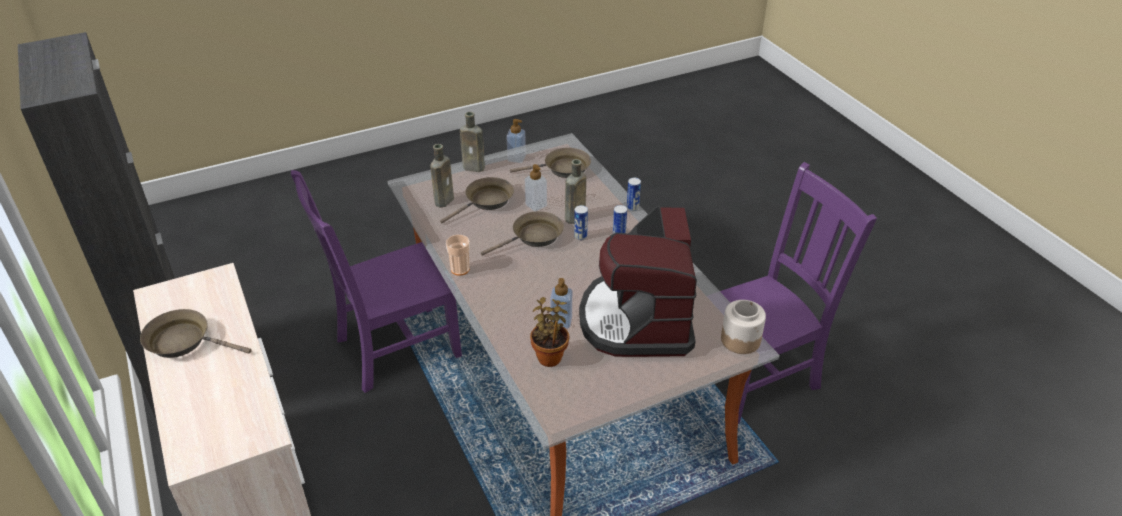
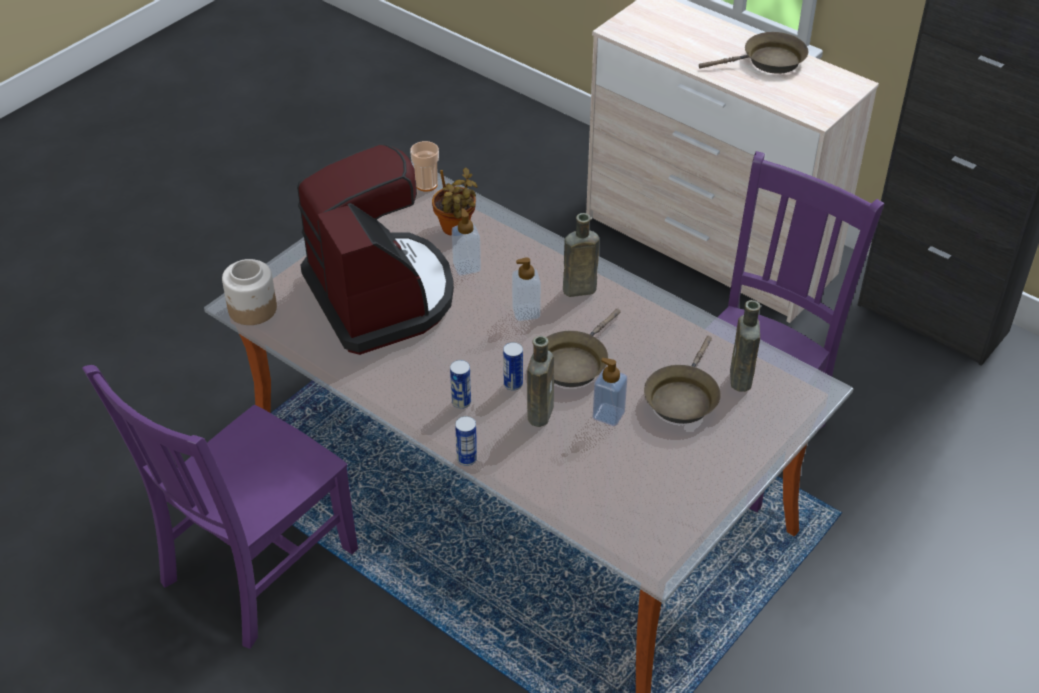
camera: 155 degrees right, 5 degrees up
cup [446,235,470,276] -> cup moved to [410,141,439,191]
brown bottle [460,112,485,172] -> brown bottle moved to [563,213,599,297]
soap dispenser [507,119,526,163] -> soap dispenser moved to [512,257,541,321]
brown frying pan [510,148,591,178] -> none

